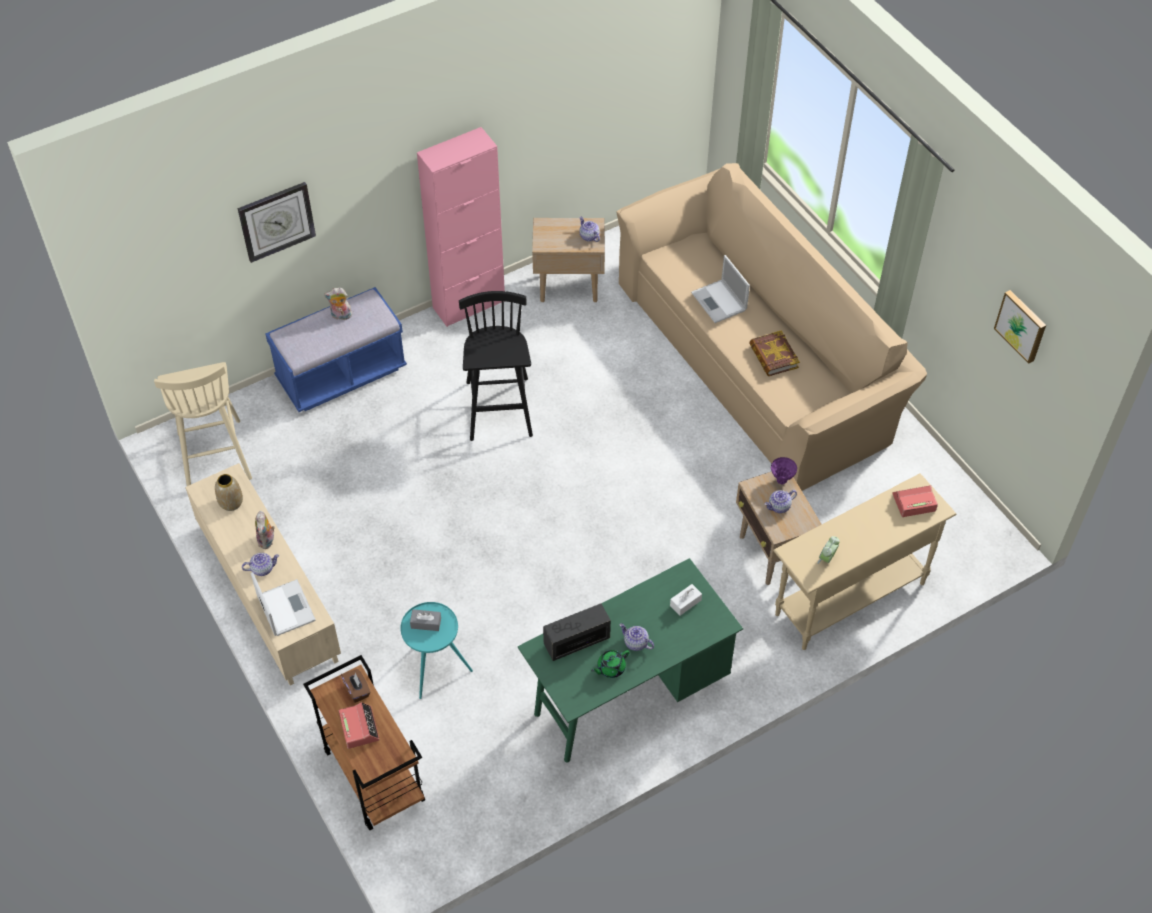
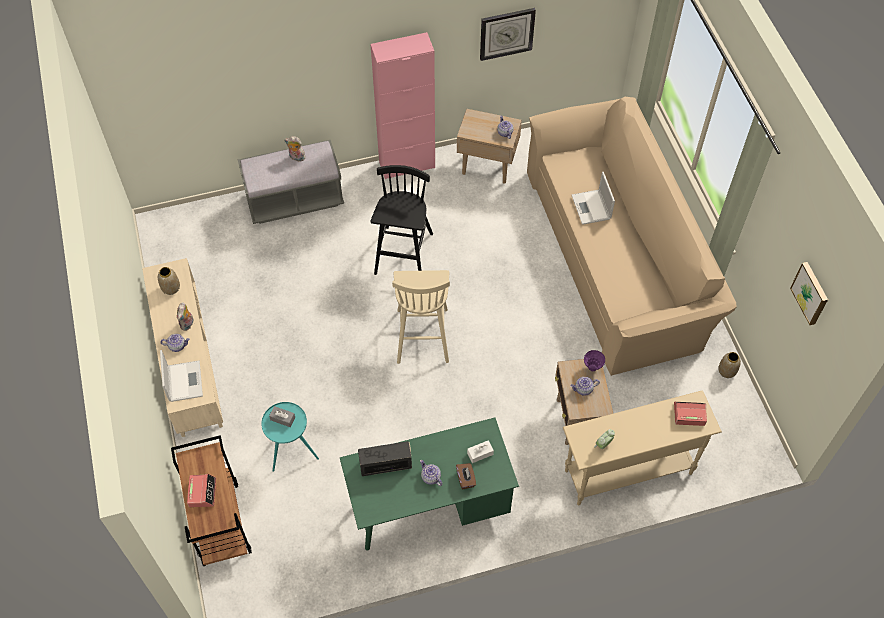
camera: 15 degrees right, 5 degrees up
beige stool [154,362,252,486] -> beige stool moved to [392,270,450,364]
wall clock [238,182,316,263] -> wall clock moved to [480,8,536,61]
blue bench [265,287,407,412] -> grey bench [238,140,344,224]
brown tissue box [341,669,371,703] -> brown tissue box moved to [456,463,476,489]
green teapot [591,650,630,678] -> none
book [749,330,800,376] -> none
none -> vase [718,352,741,378]

